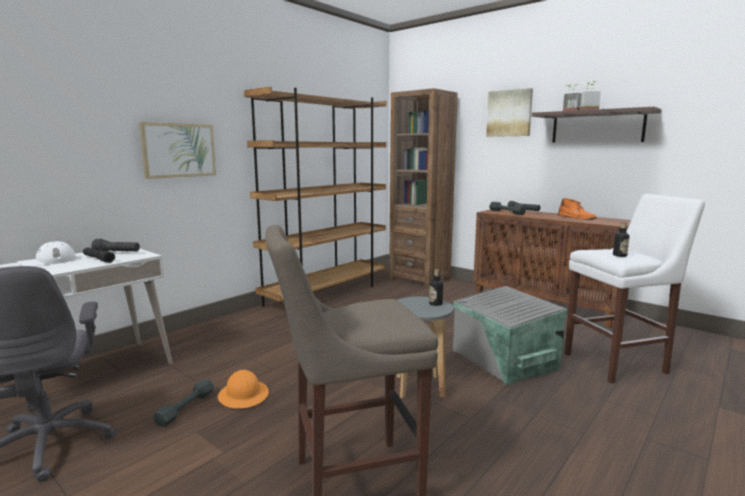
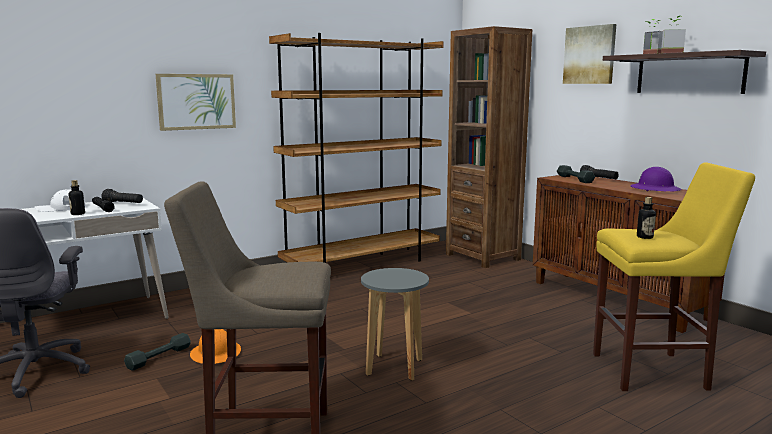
camera: 15 degrees right, 0 degrees up
bottle [429,269,443,306] -> bottle moved to [69,180,85,215]
grey storage box [453,286,568,385] -> none
orange boot [558,198,597,220] -> purple hard hat [630,167,682,191]
white stool [565,194,705,383] -> yellow stool [593,162,755,391]

